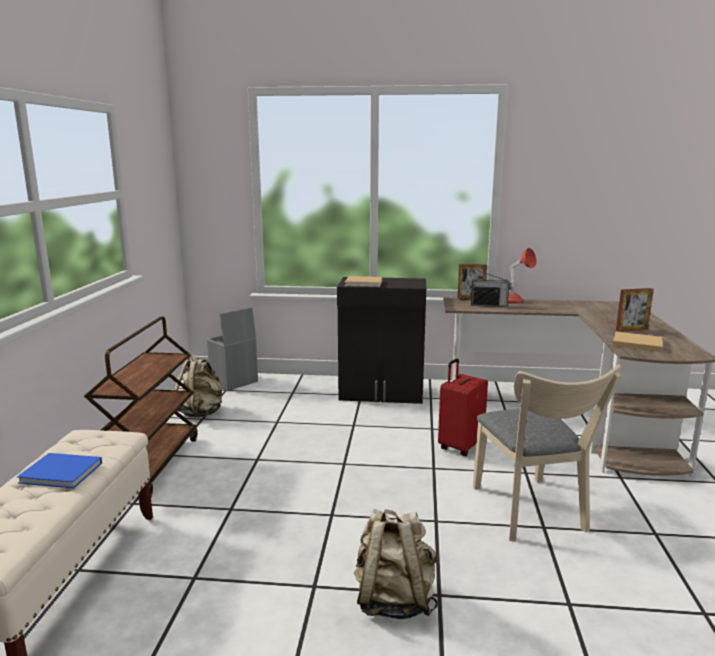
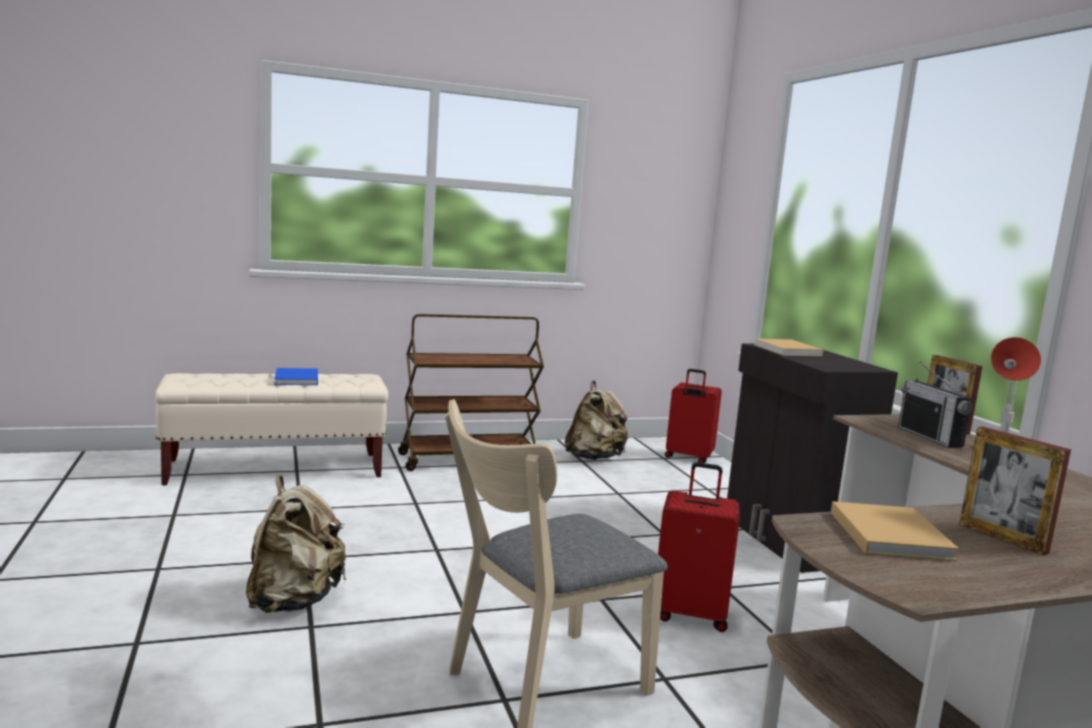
camera: 65 degrees right, 5 degrees down
grey storage box [207,307,258,391] -> red suitcase [665,369,722,463]

